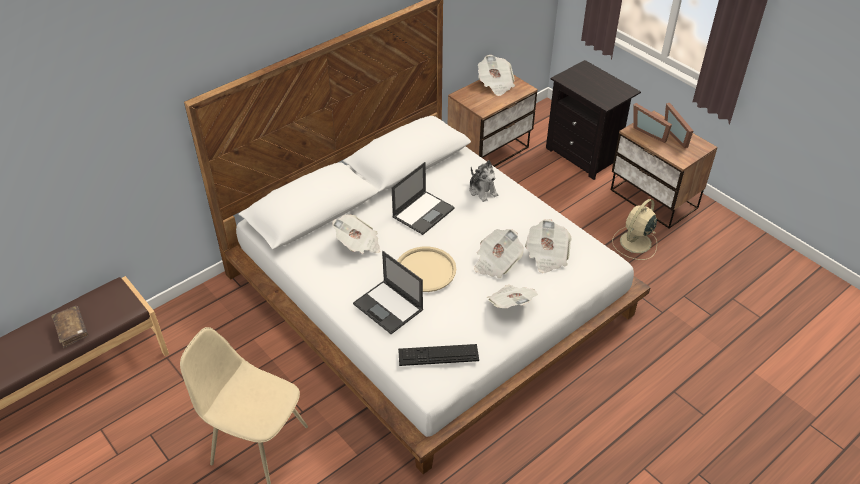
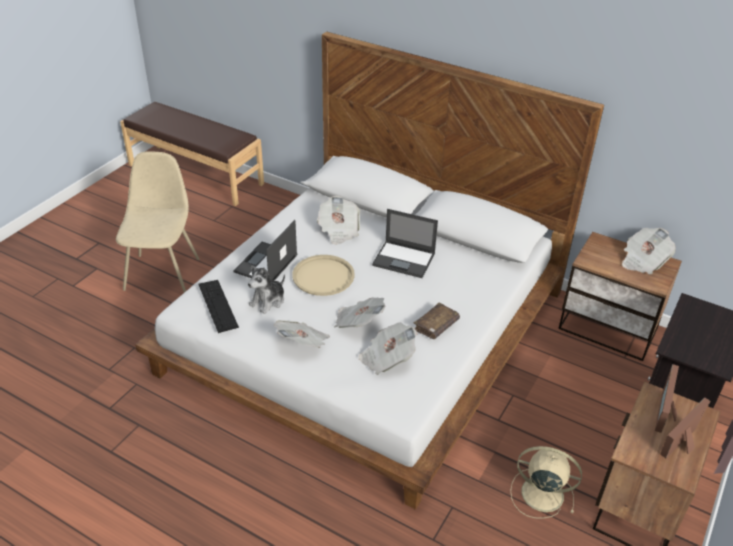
camera: 70 degrees right, 5 degrees down
brown book [51,306,88,348] -> brown book moved to [413,303,460,339]
plush toy [469,160,498,202] -> plush toy moved to [248,265,285,314]

